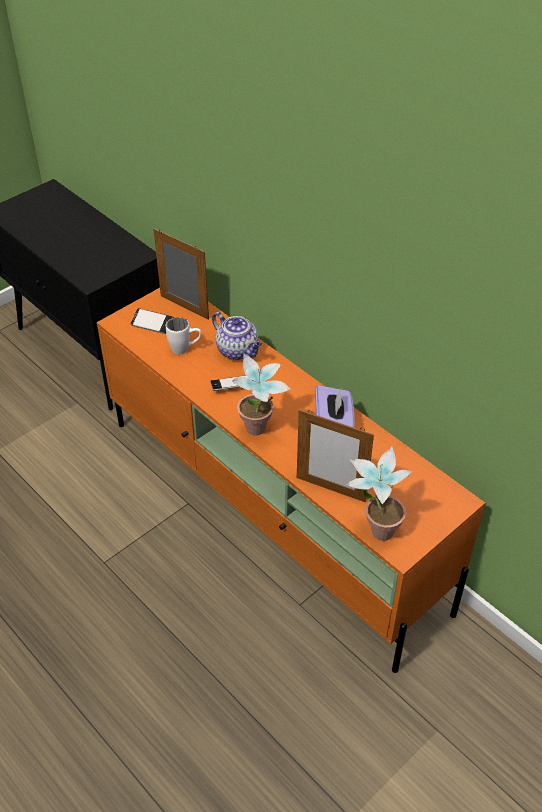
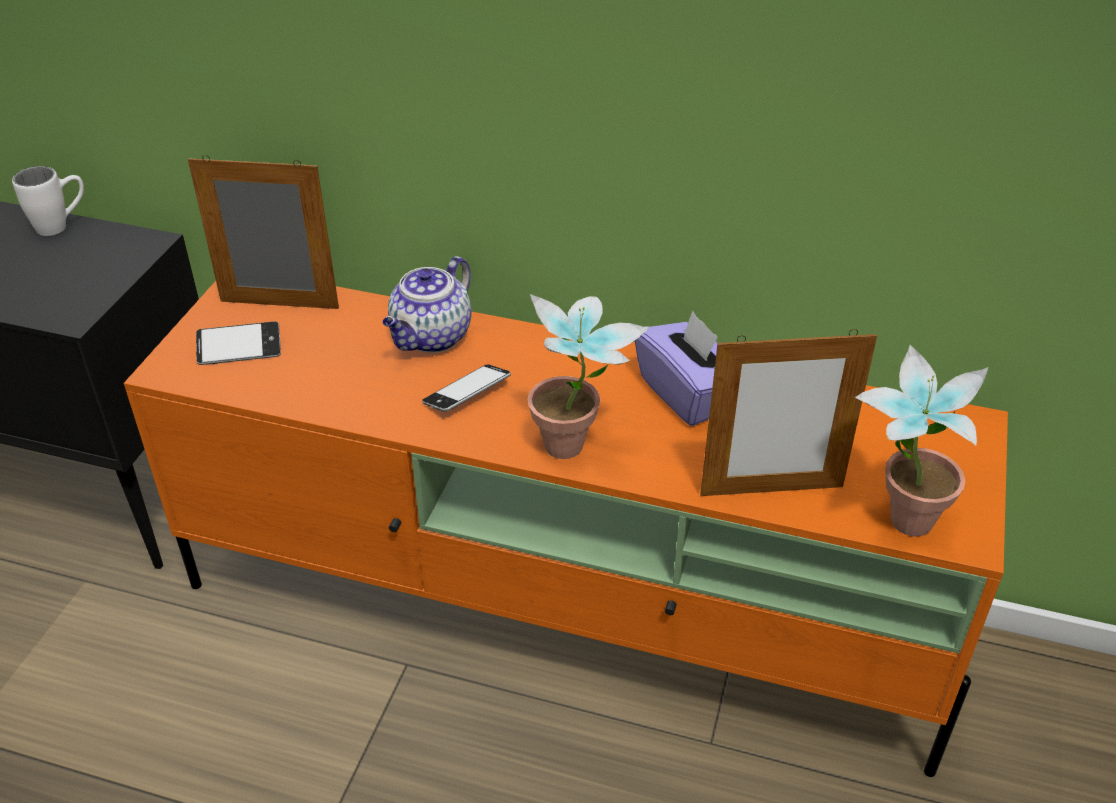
camera: 30 degrees left, 5 degrees down
white mug [166,317,202,355] -> white mug moved to [12,166,84,236]
teapot [212,312,262,360] -> teapot turned 105 degrees clockwise [382,256,472,353]

